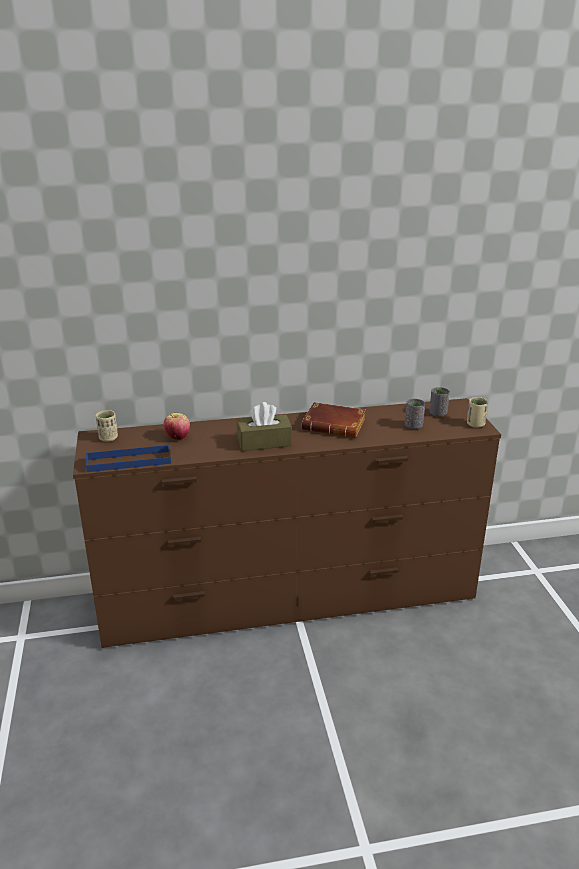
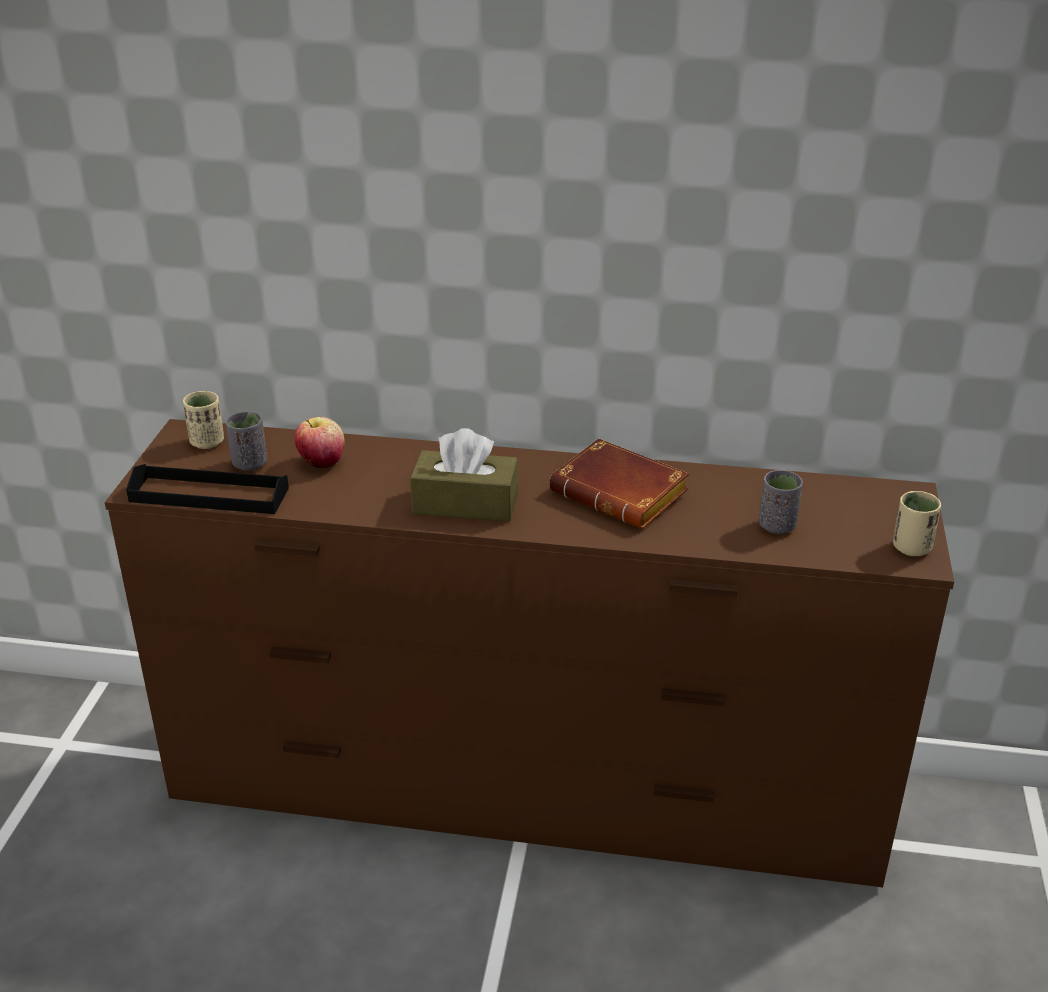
camera: 20 degrees right, 5 degrees up
blue tray [85,444,171,472] -> black tray [126,464,289,514]
grey cup [430,387,449,417] -> grey cup moved to [226,411,267,471]

